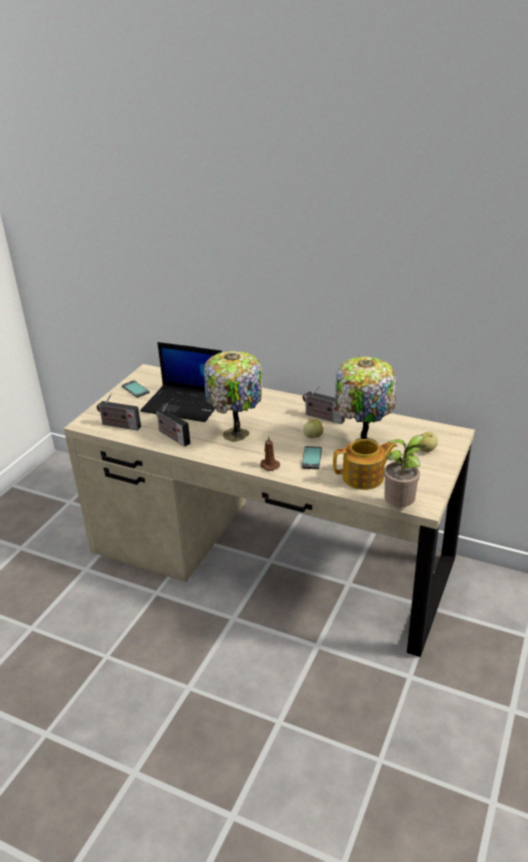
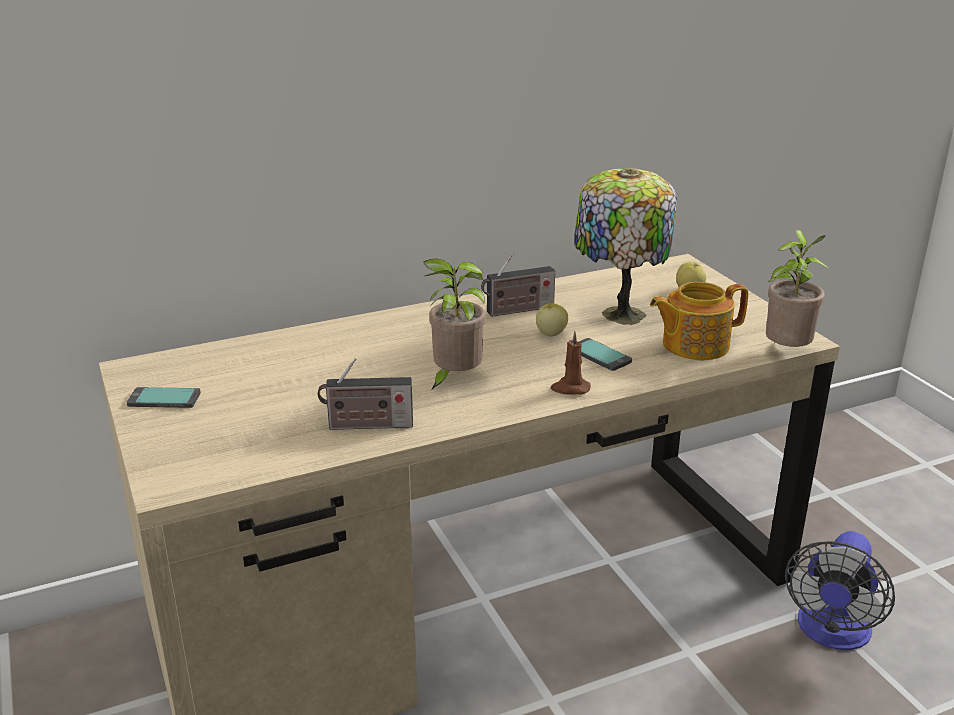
camera: 50 degrees left, 5 degrees down
radio [97,393,141,431] -> none
laptop [140,342,222,422] -> none
table lamp [204,351,262,442] -> potted plant [423,258,486,390]
teapot [333,439,397,490] -> teapot turned 135 degrees counterclockwise [650,282,748,360]
none -> fan [785,531,895,650]

